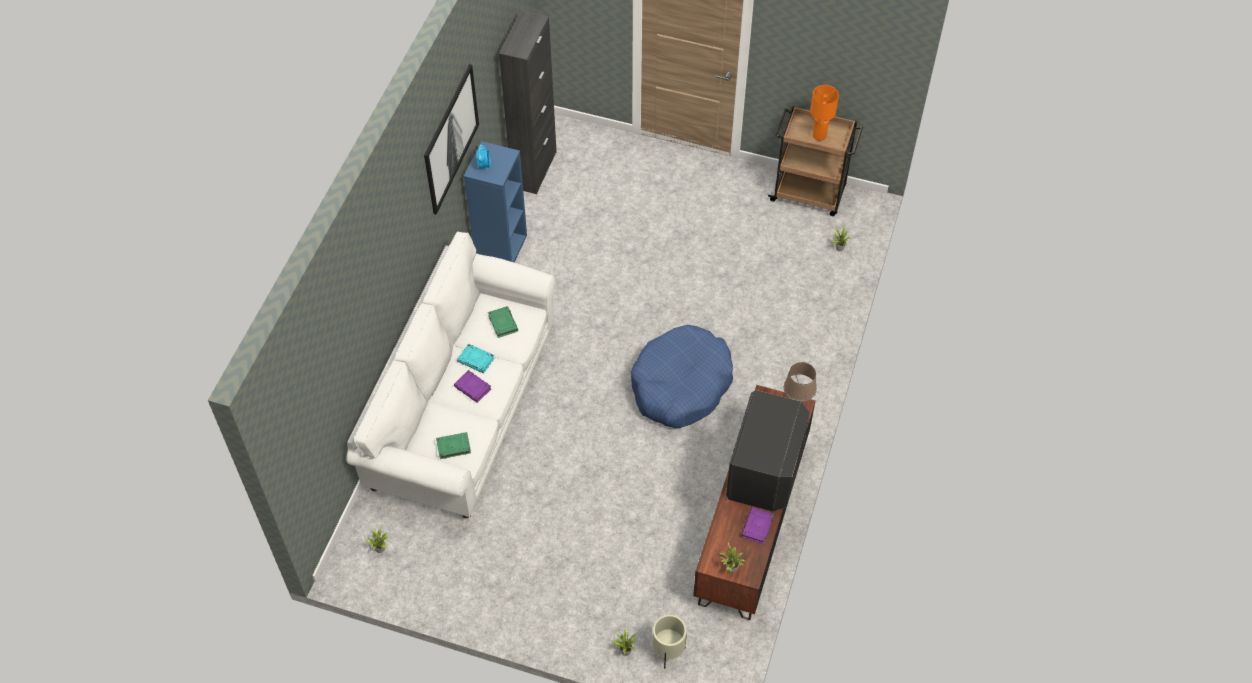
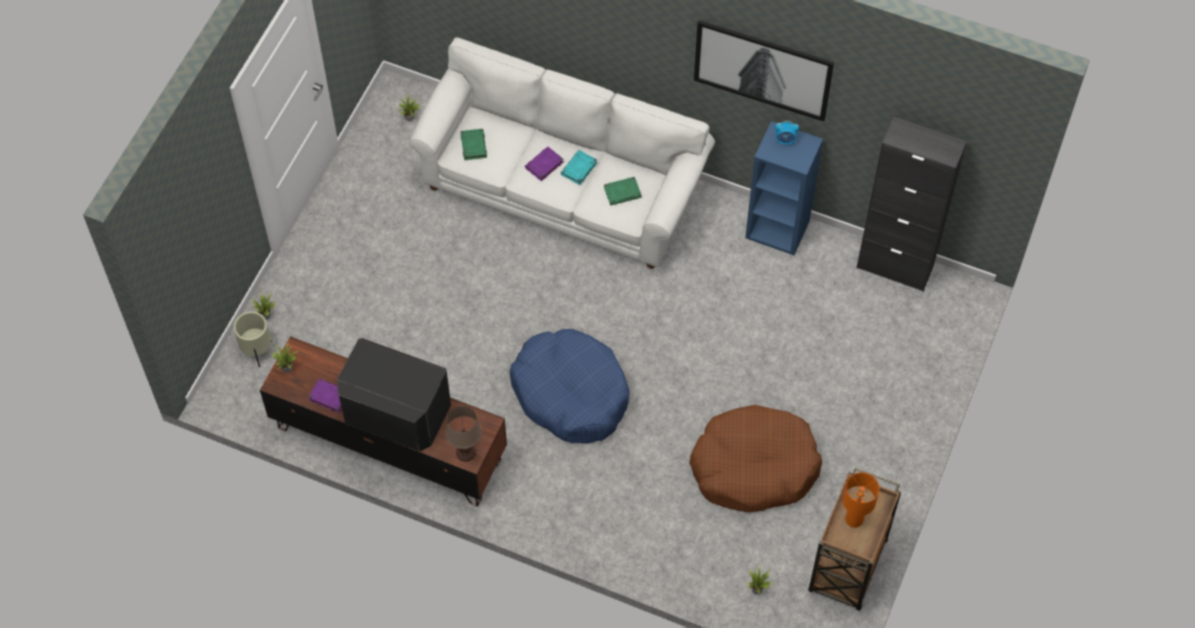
camera: 95 degrees right, 5 degrees up
none -> brown dog bed [689,405,822,512]

